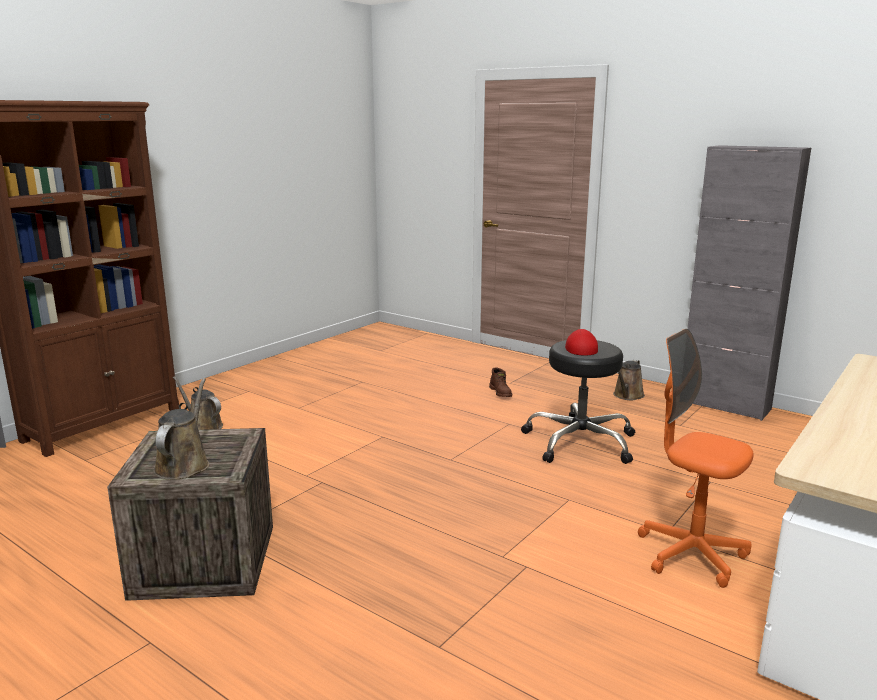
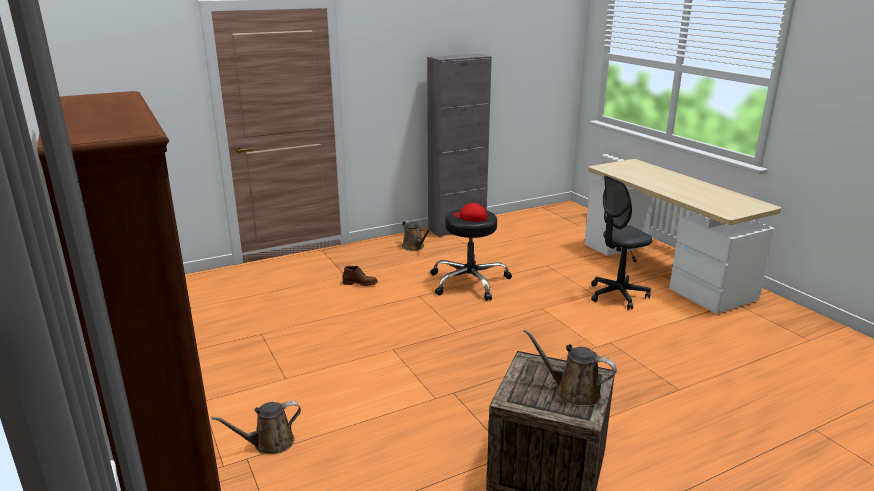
camera: 65 degrees left, 5 degrees up
orange office chair [638,328,754,588] -> grey office chair [591,175,652,310]

